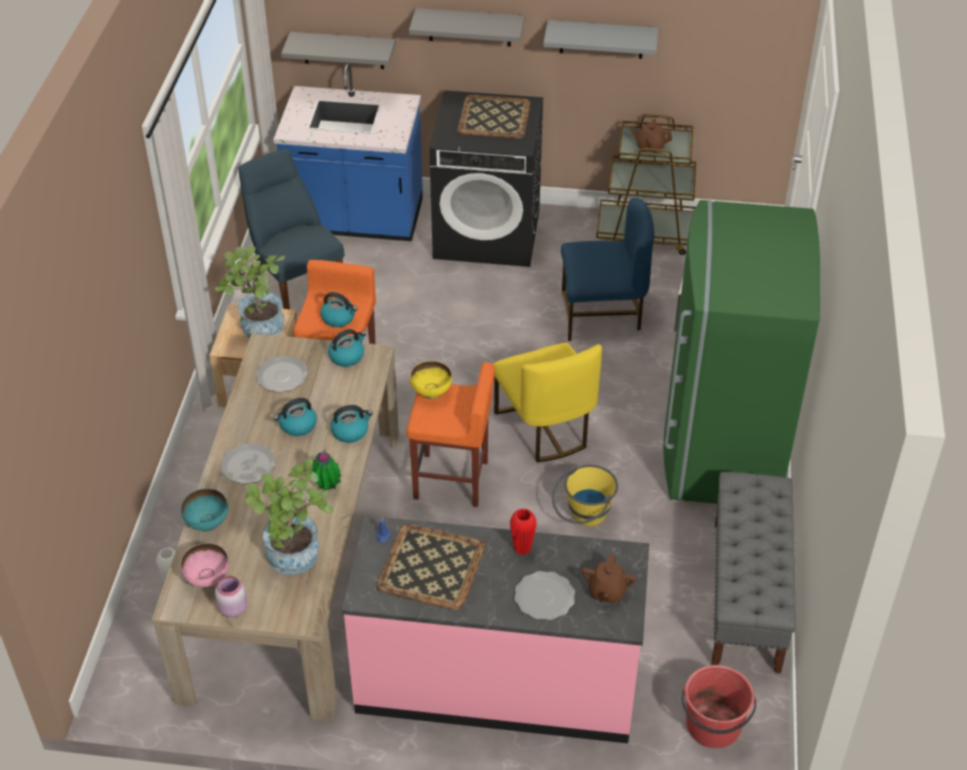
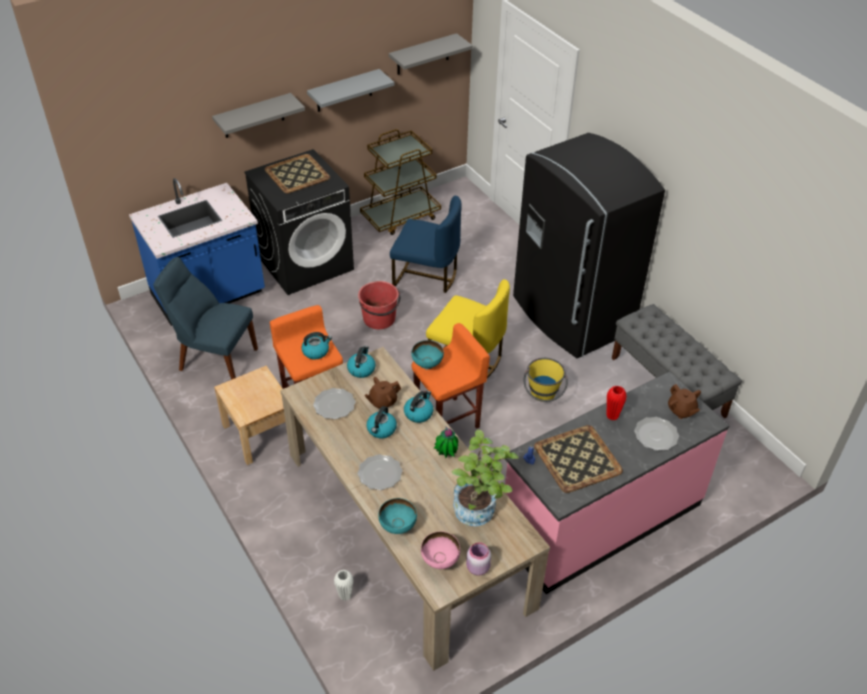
camera: 40 degrees left, 0 degrees up
potted plant [215,246,285,338] -> none
grey shelf [281,32,396,69] -> grey shelf moved to [389,33,473,75]
yellow bowl [410,361,452,399] -> turquoise bowl [411,340,444,369]
blue chair [561,198,654,341] -> blue chair turned 60 degrees clockwise [390,196,462,293]
brown teapot [631,119,672,153] -> brown teapot moved to [364,377,401,409]
green fridge [663,200,820,504] -> black fridge [513,133,665,358]
red bucket [681,665,756,748] -> red bucket moved to [358,281,400,329]

